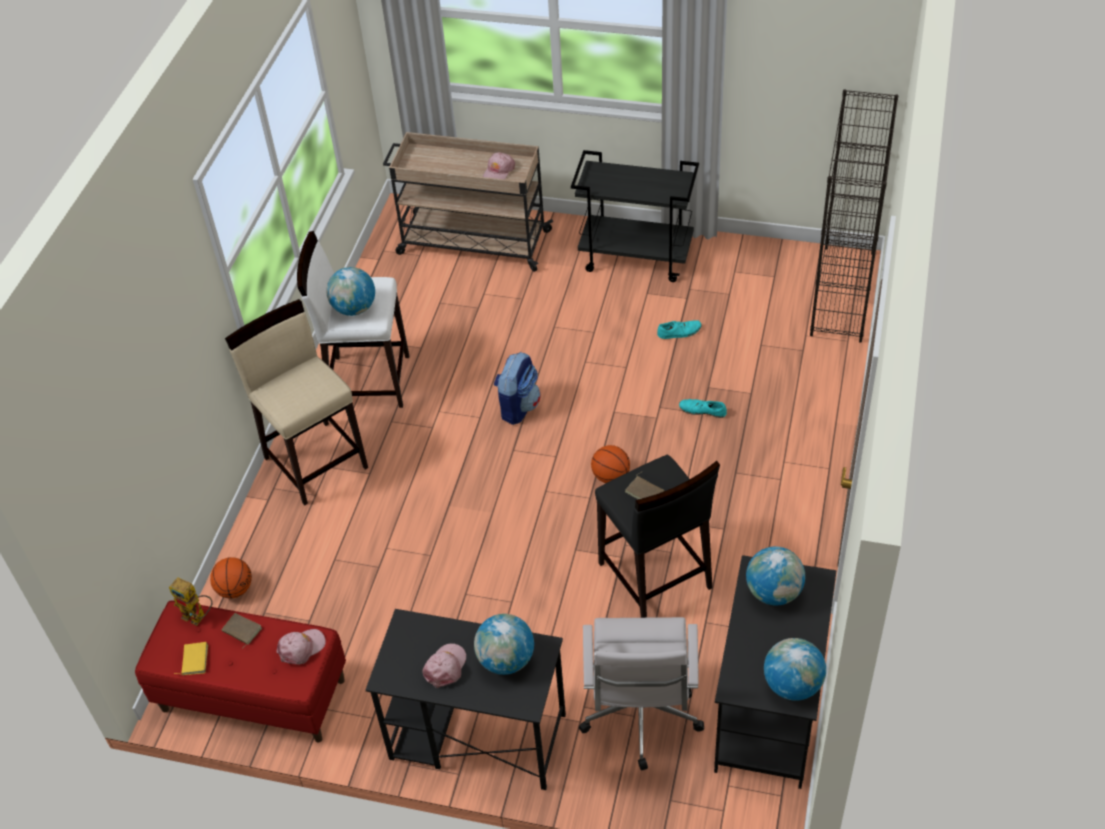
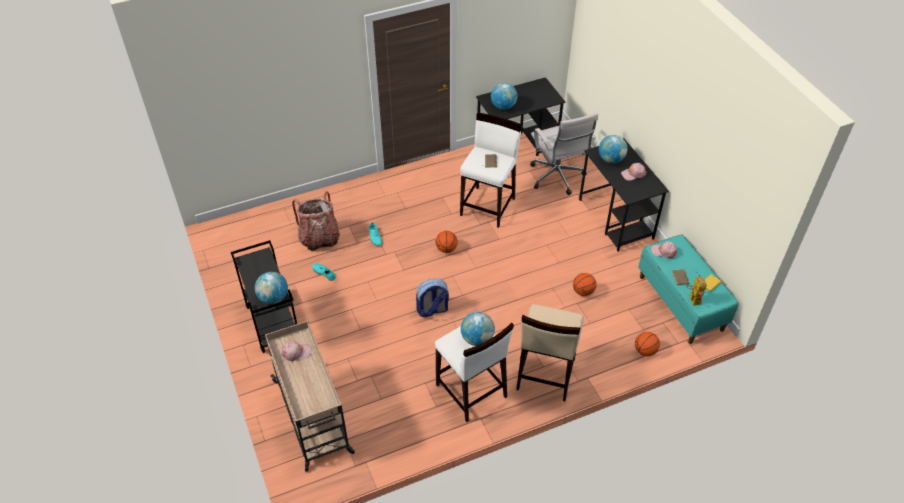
camera: 130 degrees left, 0 degrees up
red bench [135,601,346,743] -> turquoise bench [638,234,739,344]
white office chair [579,617,704,771] -> white office chair turned 105 degrees clockwise [530,112,598,195]
black stool [595,455,720,618] -> white stool [460,113,522,228]
globe [764,638,826,701] -> globe moved to [255,272,288,304]
black bookcase [810,89,898,343] -> none
none -> backpack [292,191,340,251]
none -> basketball [573,273,596,296]

